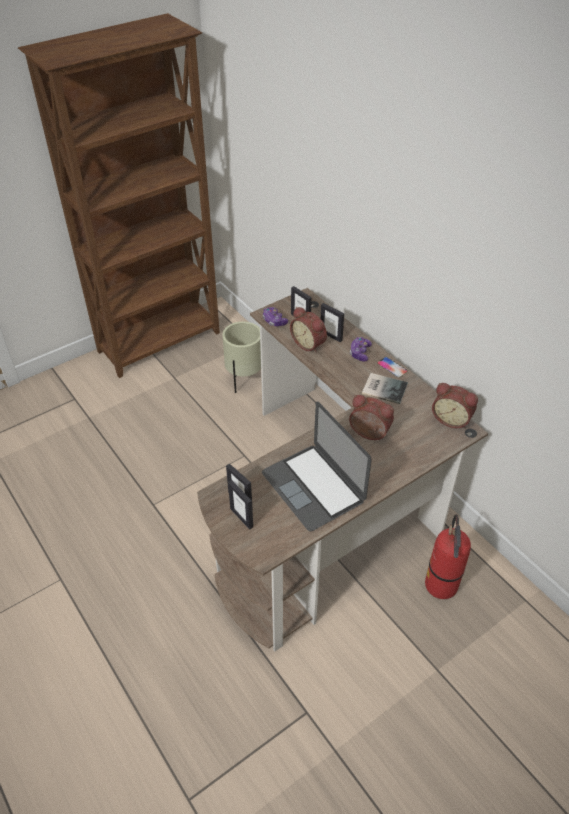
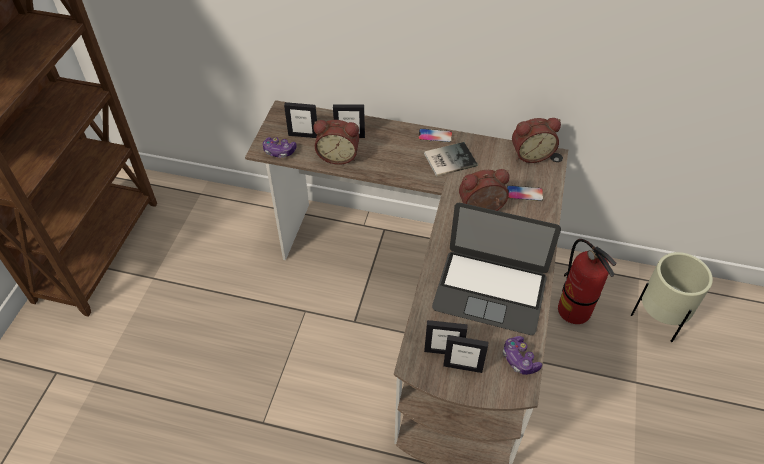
camera: 40 degrees left, 5 degrees up
beige planter [222,322,261,393] -> beige planter moved to [631,252,713,342]
game controller [350,337,372,362] -> game controller moved to [503,336,542,375]
none -> phone [507,185,543,201]

